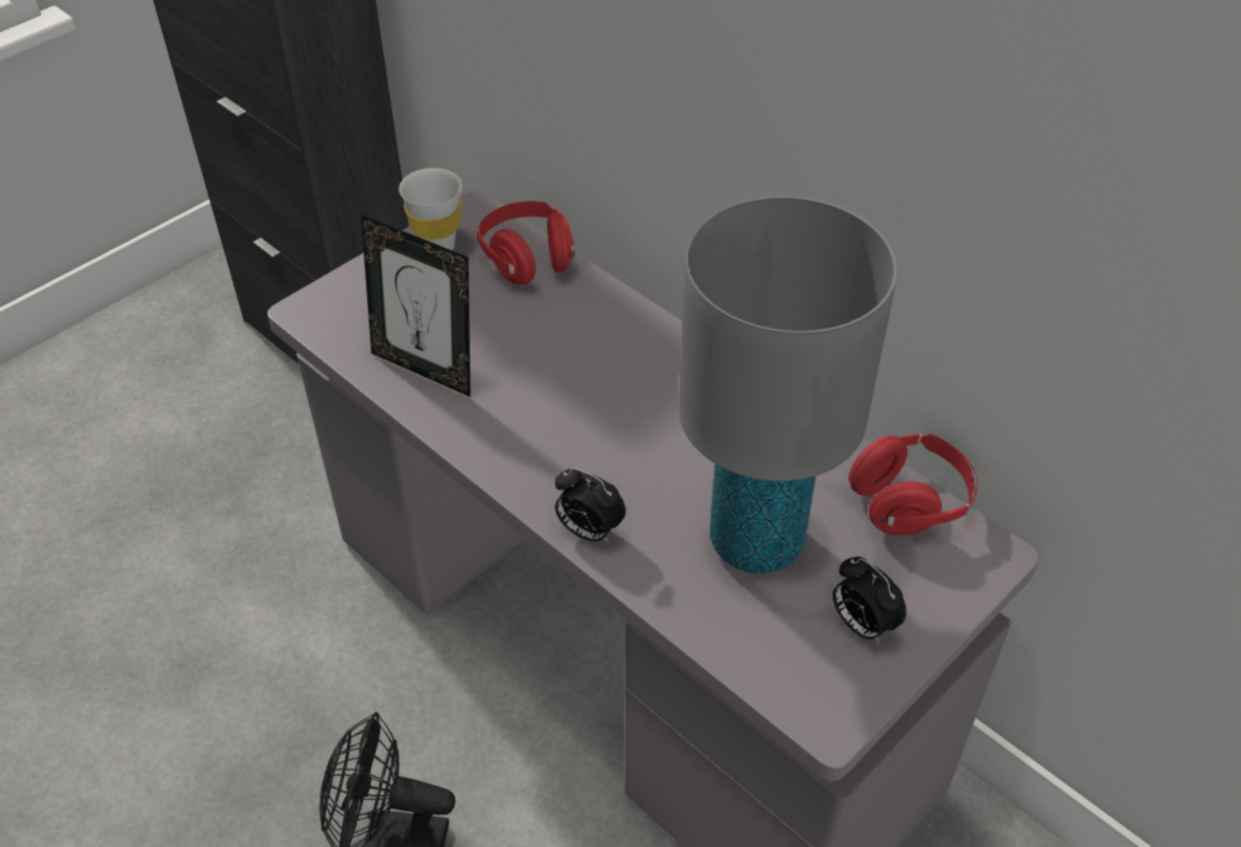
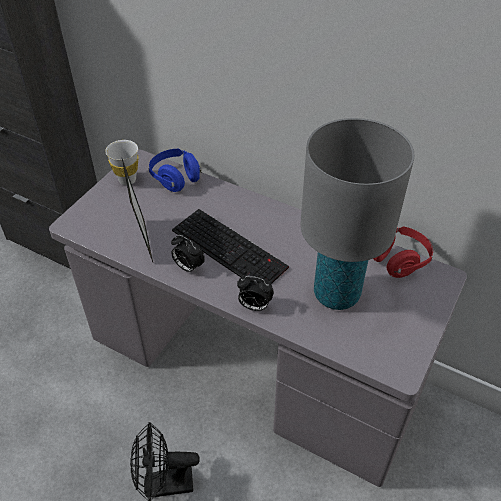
camera: 15 degrees left, 0 degrees up
picture frame [361,215,470,397] -> picture frame turned 120 degrees counterclockwise [122,159,153,262]
red headphones [477,201,575,285] -> blue headphones [149,149,202,192]
alarm clock [833,557,906,644] -> alarm clock moved to [171,235,205,274]
none -> keyboard [172,209,289,284]

